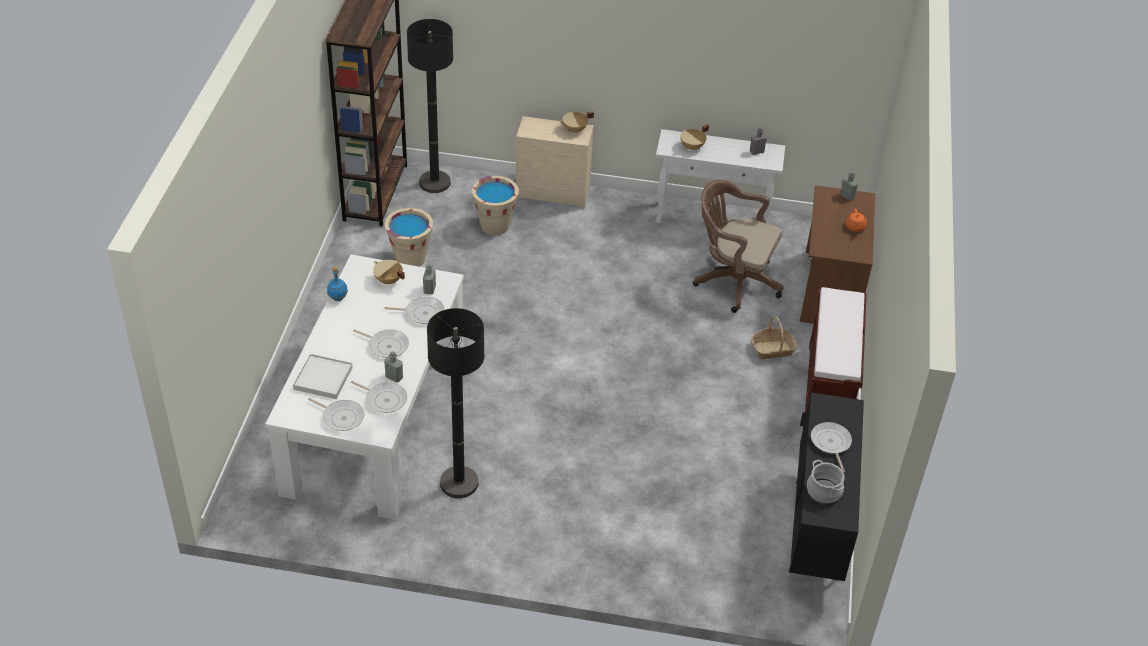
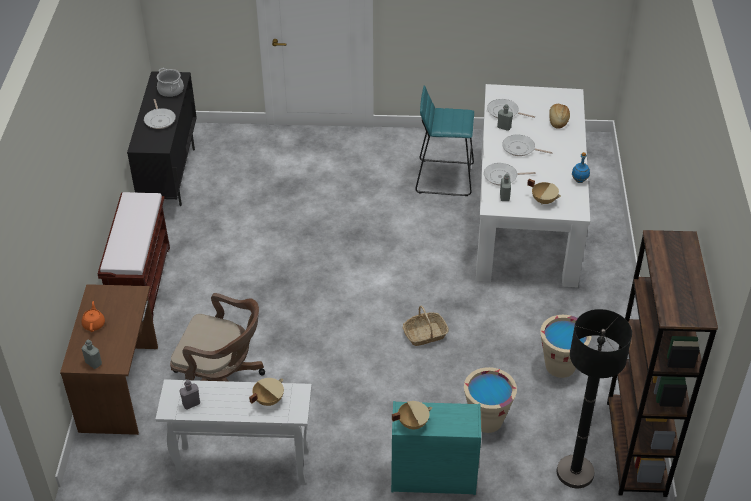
camera: 175 degrees right, 0 degrees up
white tray [293,354,353,399] -> bread [549,104,570,129]
frying pan [308,398,364,431] -> none
black floor lamp [427,308,484,498] -> turquoise stool [415,86,474,196]
beige dresser [516,116,594,209] -> turquoise dresser [391,401,481,495]
basket [751,316,798,359] -> basket moved to [403,306,449,346]

